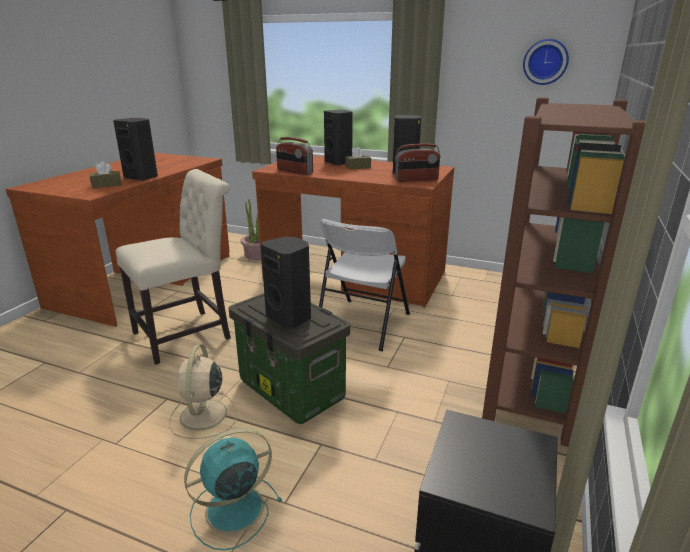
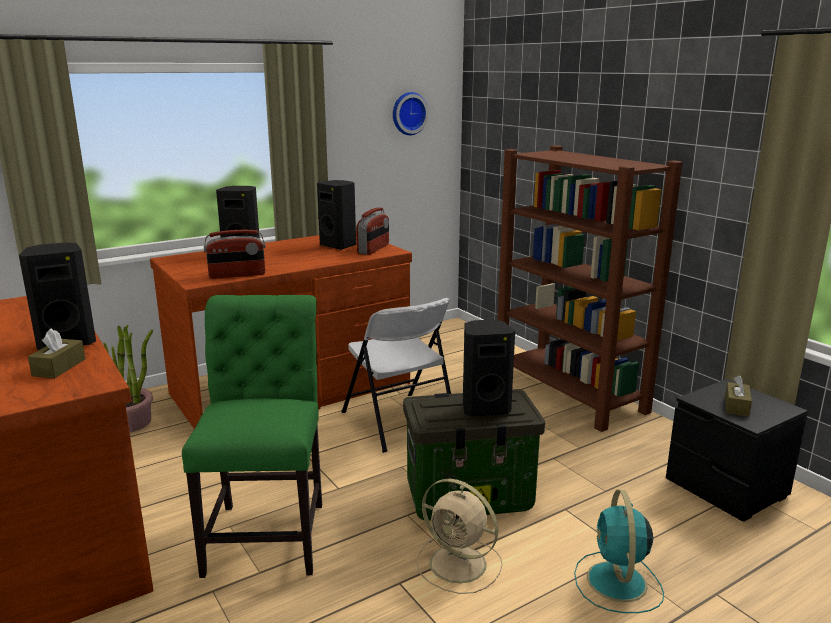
camera: 55 degrees left, 5 degrees down
beige chair [116,169,231,365] -> green chair [182,295,322,578]
brown tissue box [345,147,371,169] -> brown tissue box moved to [725,375,752,417]

